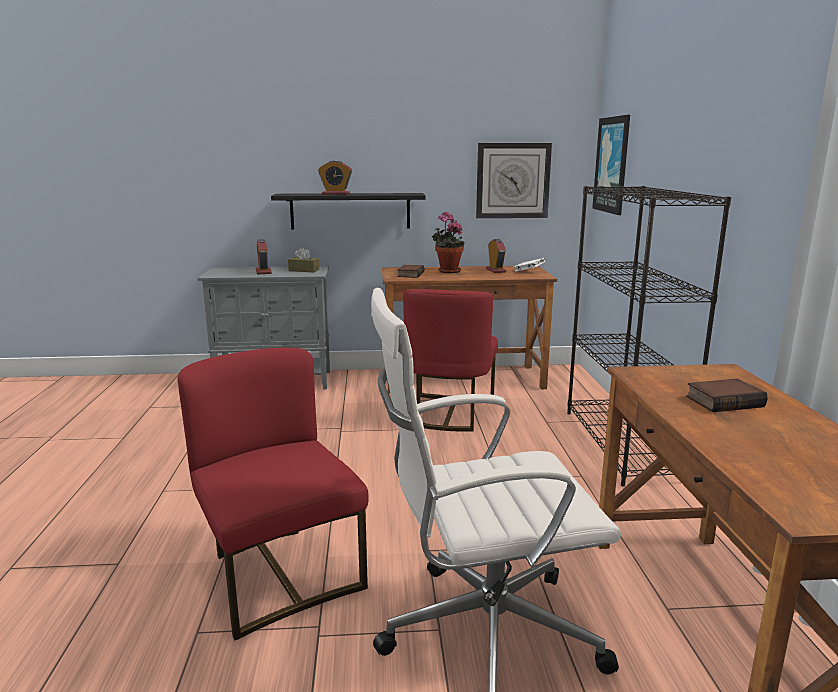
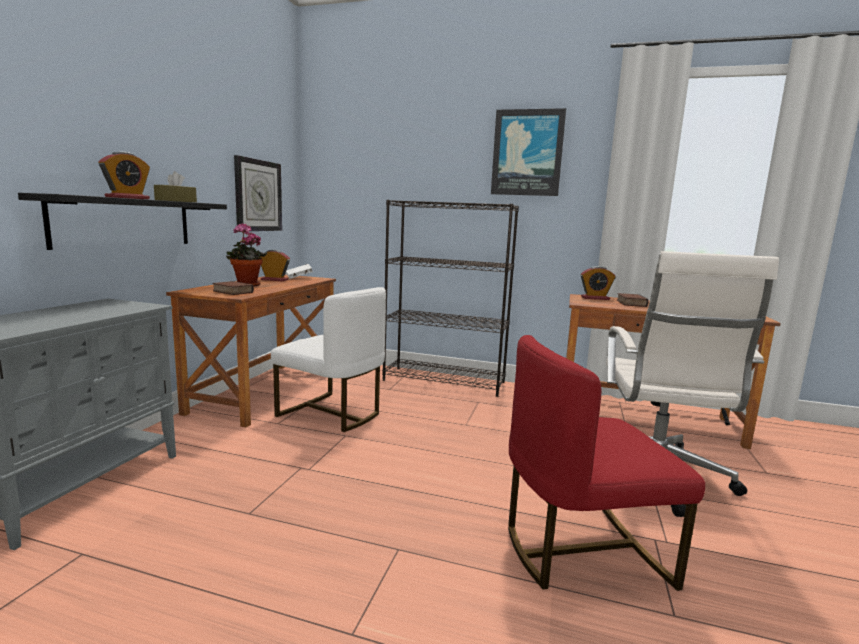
camera: 70 degrees left, 5 degrees down
alarm clock [256,239,272,274] -> alarm clock moved to [580,266,616,300]
brown tissue box [288,247,320,272] -> brown tissue box moved to [154,171,197,202]
red chair [403,289,498,431] -> white chair [271,287,386,432]
picture [592,115,630,215] -> picture moved to [491,108,566,196]

